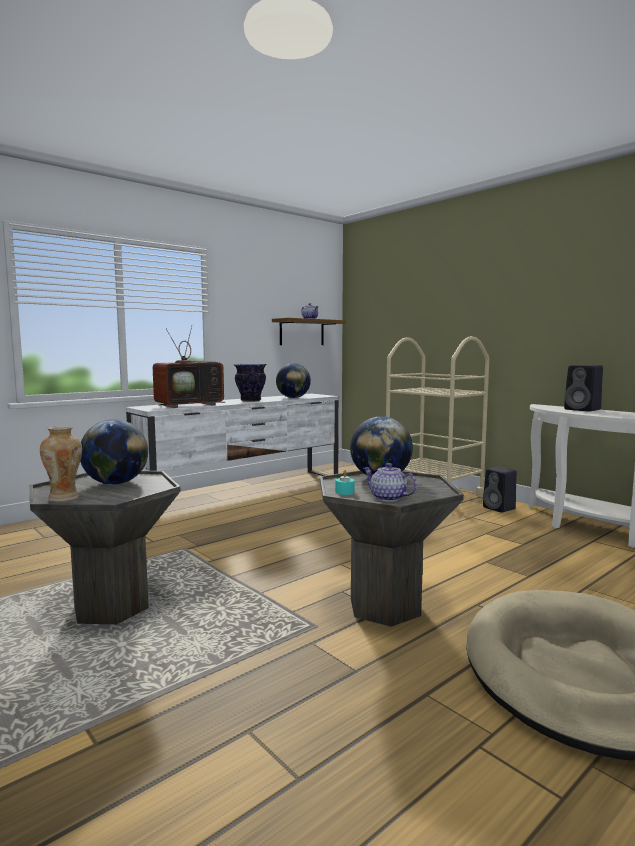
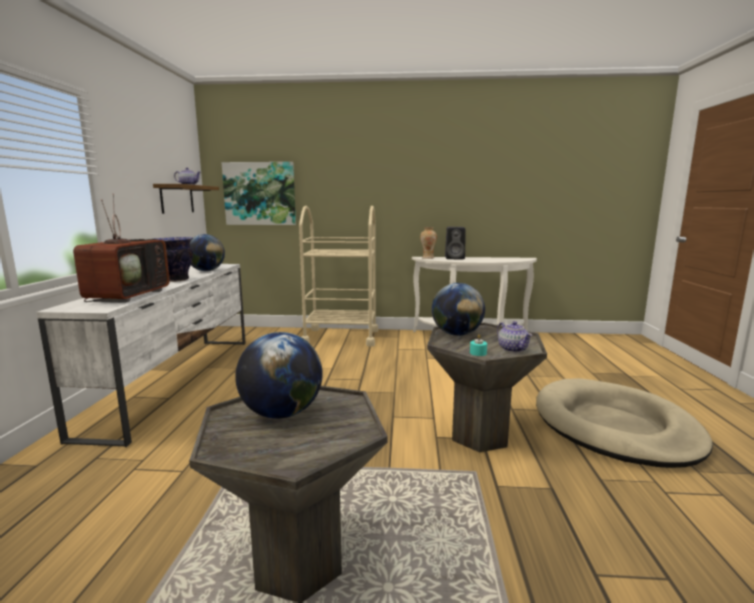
camera: 45 degrees left, 5 degrees up
vase [40,426,82,502] -> vase moved to [420,227,437,259]
teapot [363,463,417,501] -> teapot turned 105 degrees counterclockwise [497,321,532,353]
black speaker [483,467,517,513] -> none
none -> picture [222,162,296,225]

